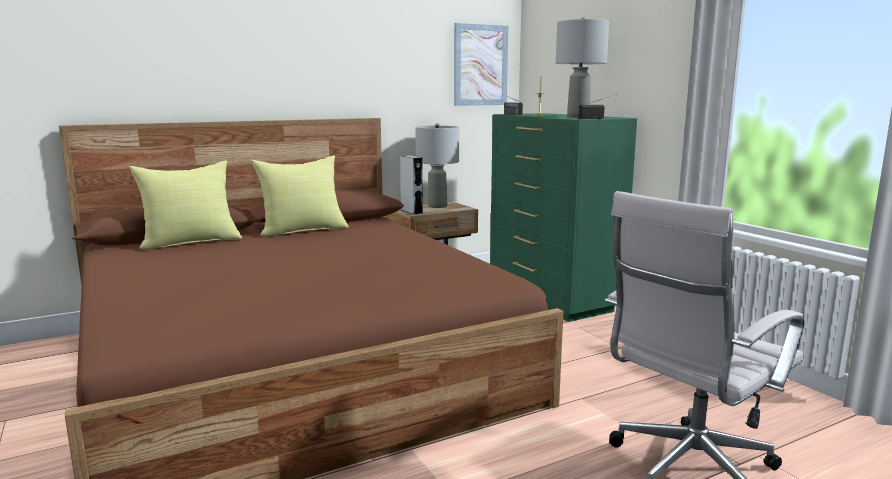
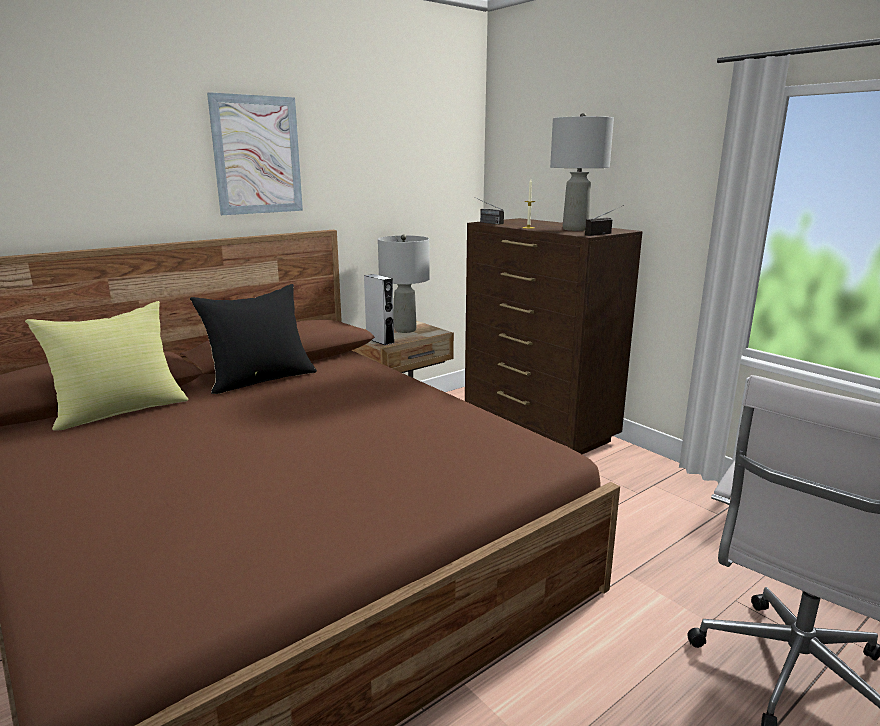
camera: 10 degrees left, 5 degrees up
yellow pillow [251,155,349,237] -> black pillow [190,284,317,394]
picture [454,23,508,106] -> picture moved to [207,92,303,215]
green dresser [490,113,637,322] -> brown dresser [465,218,643,454]

